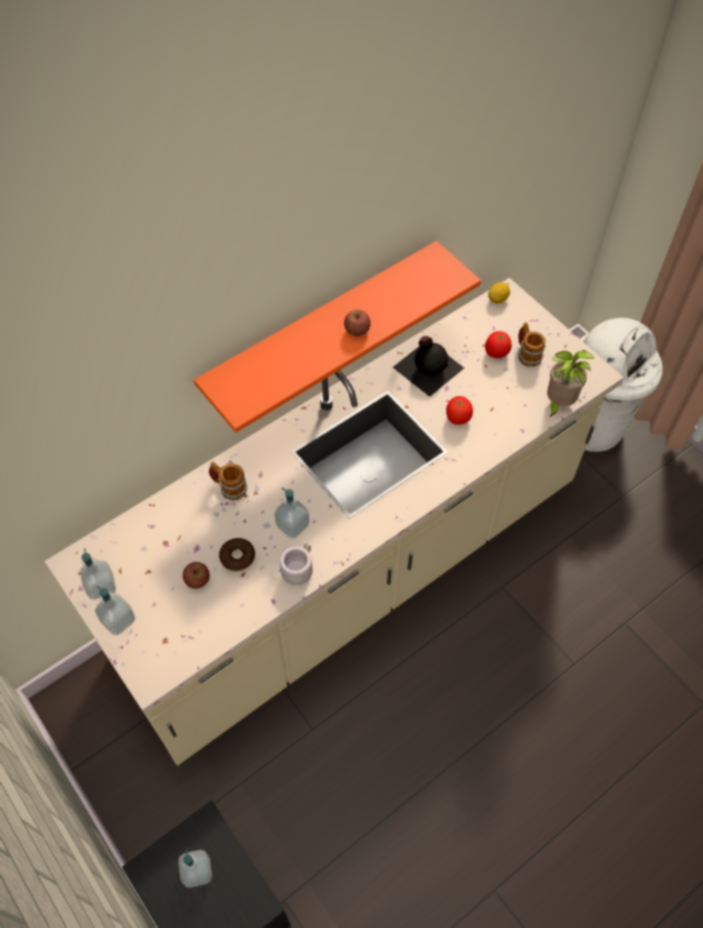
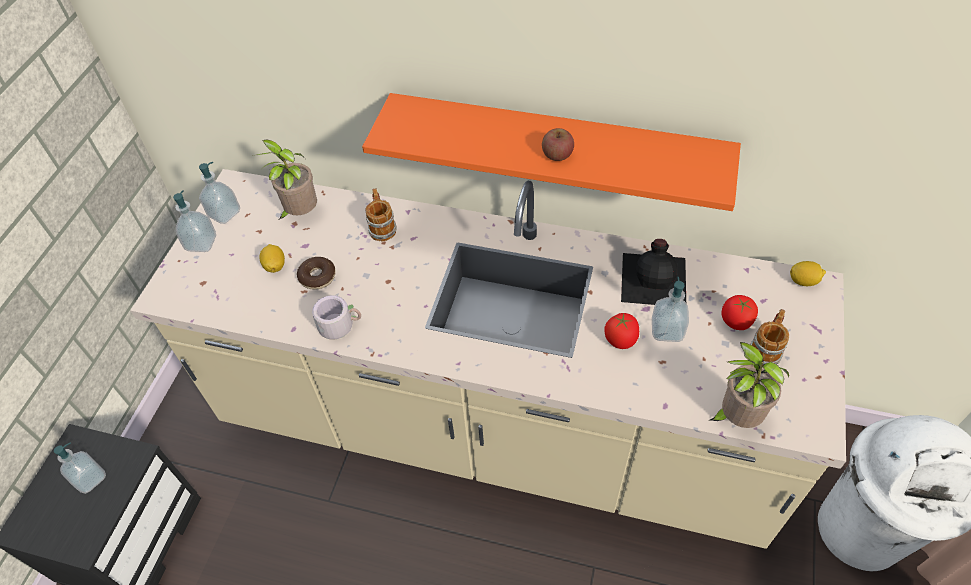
camera: 55 degrees right, 5 degrees down
apple [183,562,210,589] -> lemon [260,244,285,273]
soap dispenser [274,488,310,538] -> soap dispenser moved to [652,277,689,342]
none -> potted plant [252,140,317,219]

